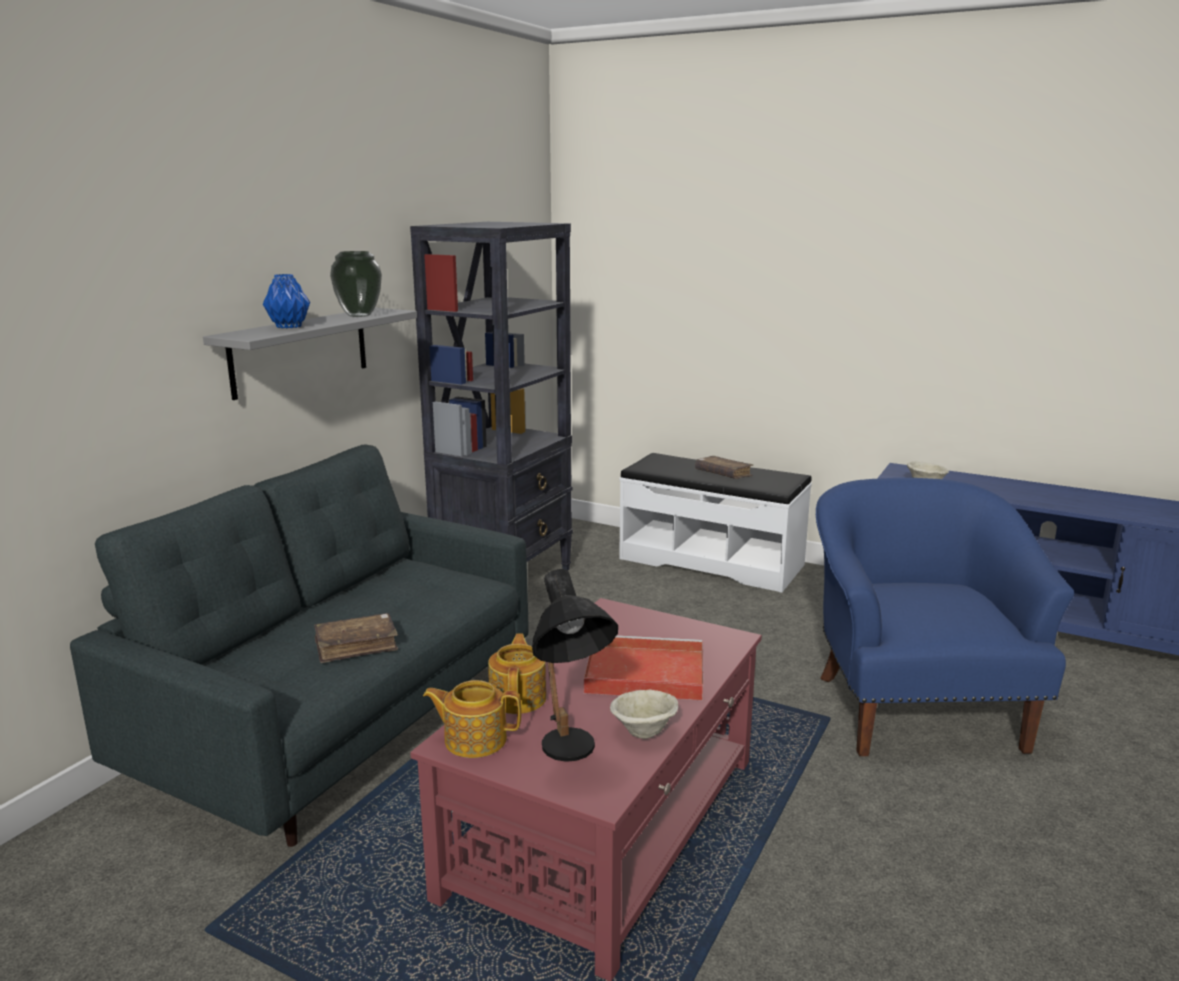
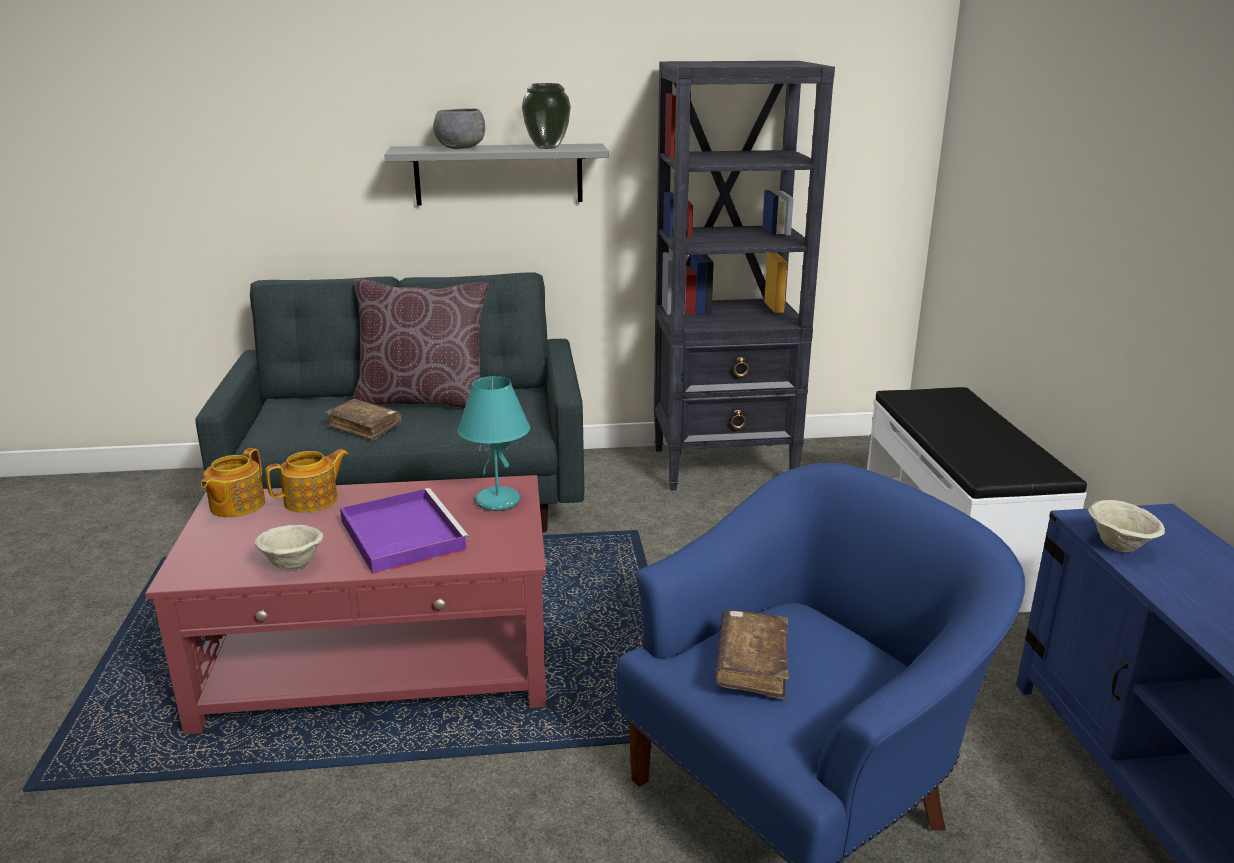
camera: 55 degrees right, 5 degrees up
blue vase [263,274,310,328] -> grey bowl [433,109,485,149]
teapot [423,680,521,758] -> teapot turned 135 degrees counterclockwise [201,448,265,517]
black table lamp [532,569,618,762] -> none
red tray [584,635,703,700] -> purple tray [340,488,470,575]
brown book [695,456,753,479] -> brown book moved to [715,610,789,699]
none -> brown pillow [353,279,489,408]
none -> turquoise table lamp [457,376,530,511]

